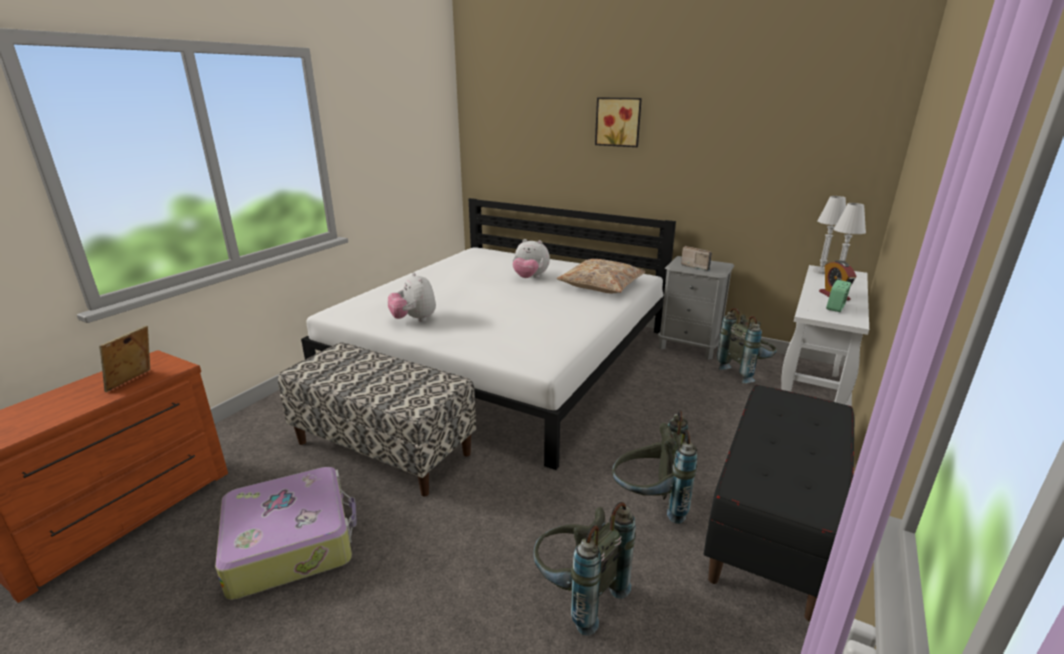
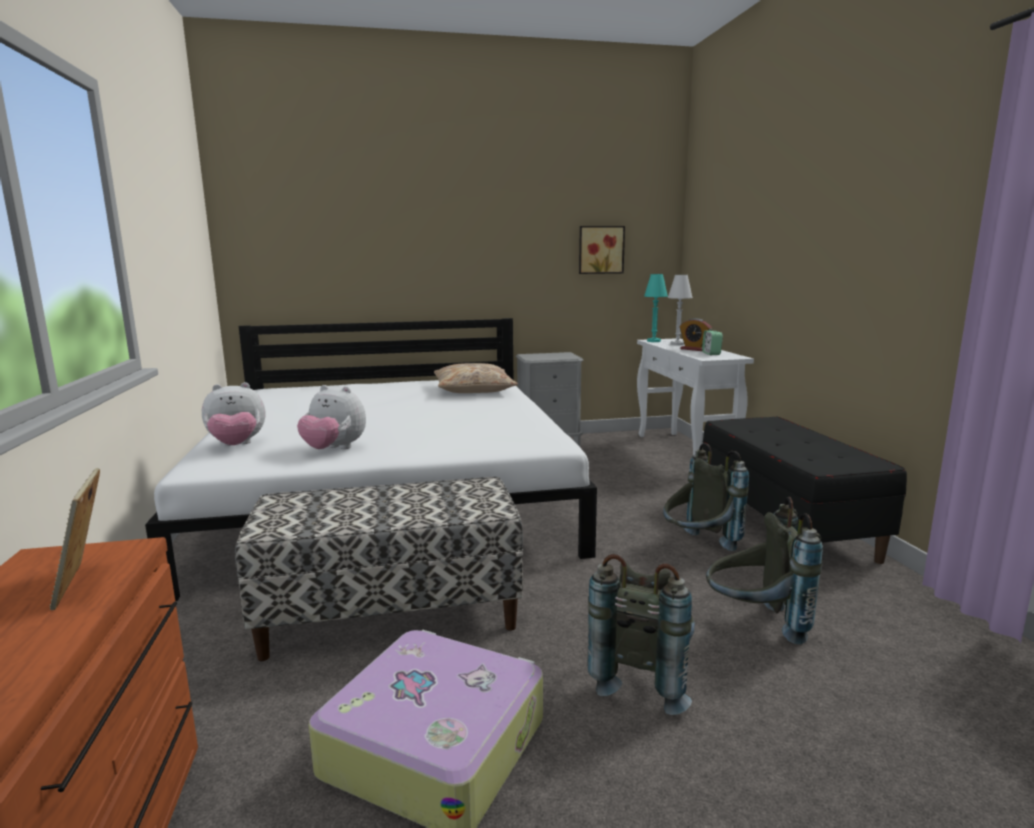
camera: 40 degrees left, 10 degrees down
plush toy [512,239,550,278] -> plush toy moved to [202,382,265,446]
picture [595,97,642,147] -> picture moved to [579,226,625,274]
radio [681,246,712,271] -> none
grey backpack [717,308,777,383] -> grey backpack moved to [587,554,695,715]
white table lamp [813,196,846,274] -> turquoise table lamp [644,274,668,342]

